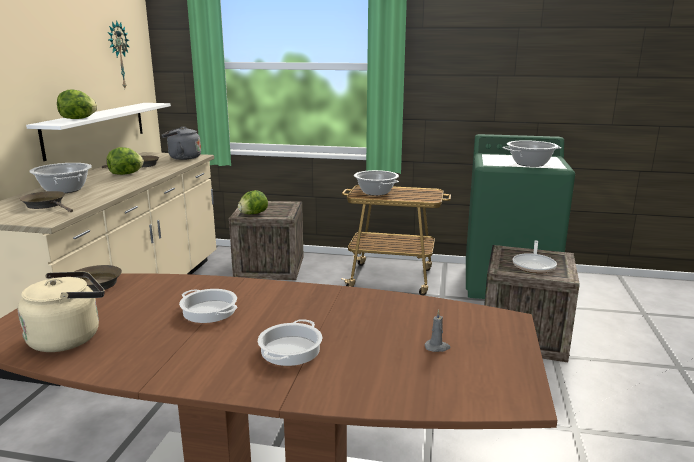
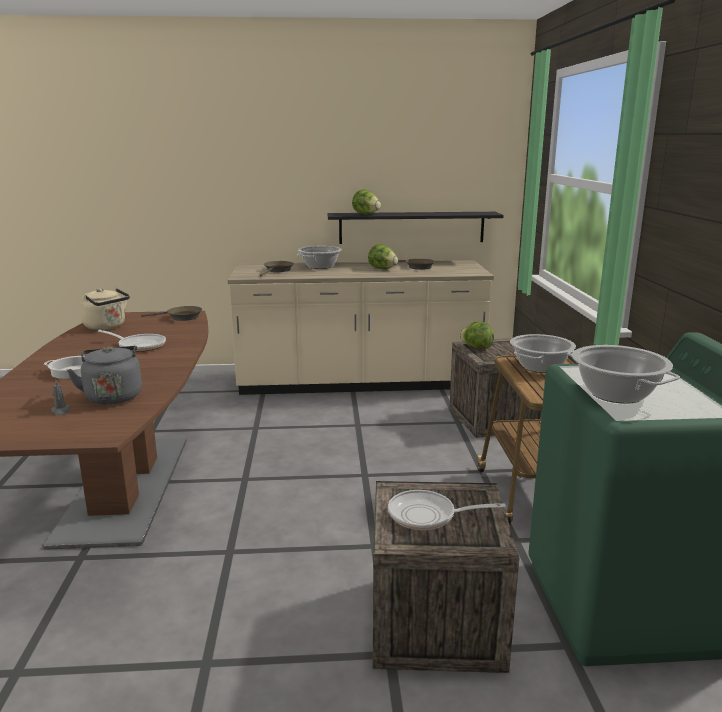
camera: 75 degrees right, 0 degrees up
white shelf [26,103,171,161] -> black shelf [327,212,504,244]
wall clock [108,20,129,88] -> none
grey kettle [162,127,201,160] -> grey kettle moved to [67,346,142,405]
cooking pot [179,289,238,323] -> frying pan [98,330,166,352]

